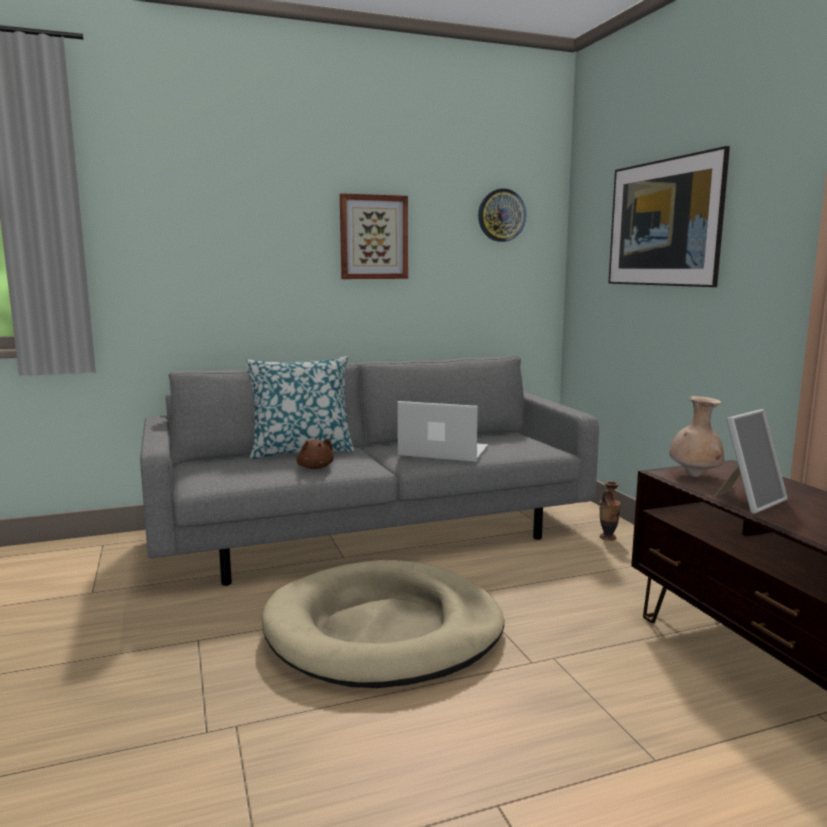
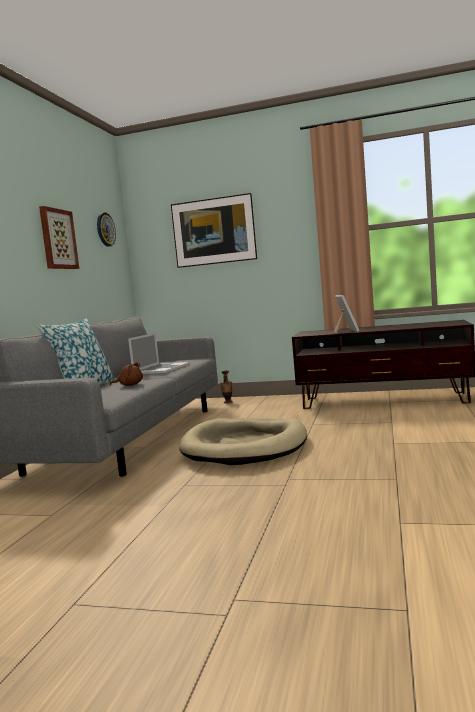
camera: 55 degrees left, 5 degrees down
laptop [397,401,488,462] -> laptop turned 150 degrees clockwise [128,333,189,374]
beige vase [669,396,724,477] -> none

